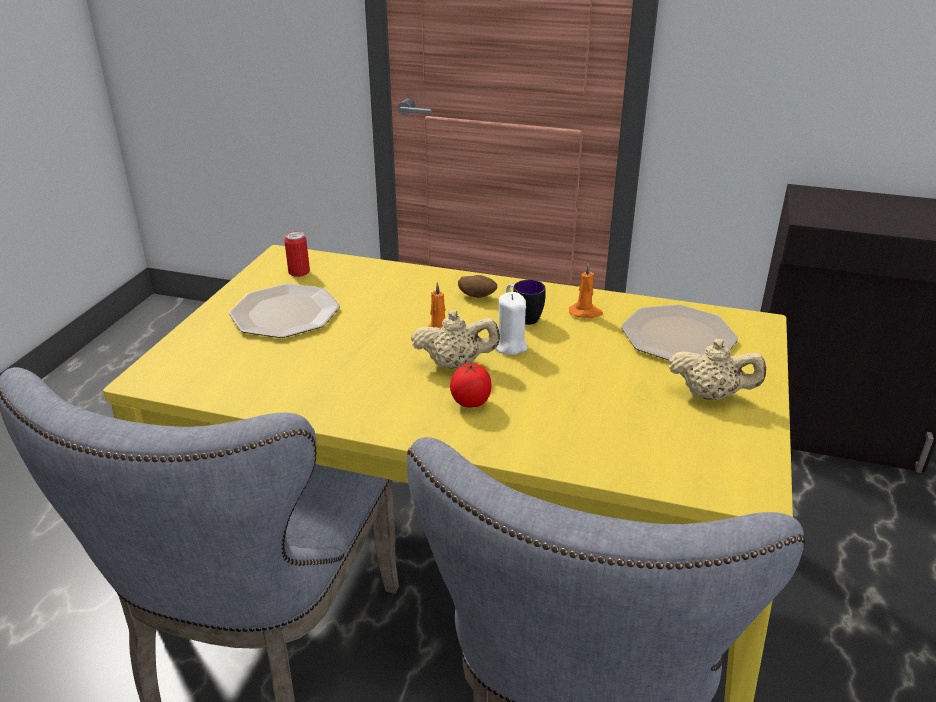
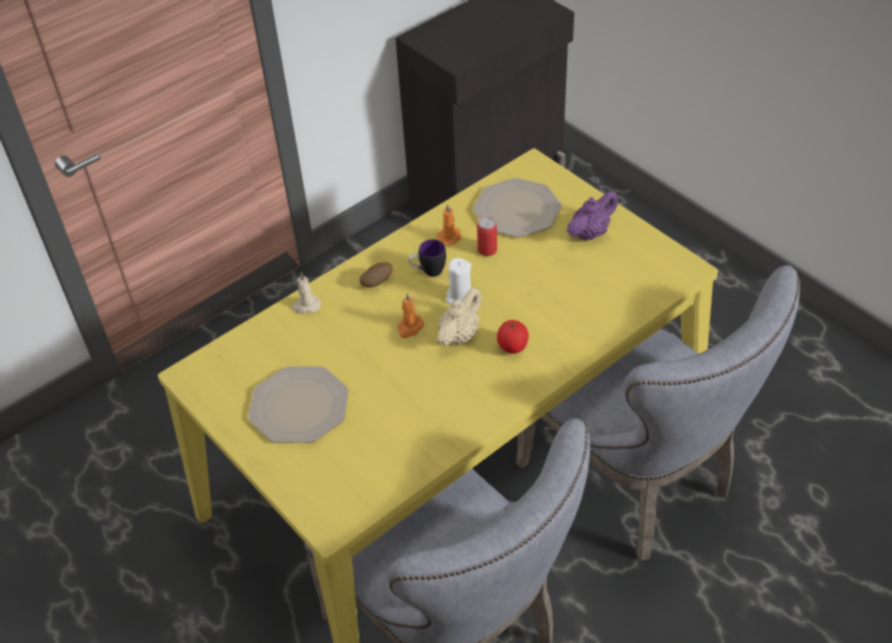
camera: 55 degrees left, 15 degrees up
can [284,231,310,277] -> can moved to [477,217,497,256]
beige teapot [669,339,766,400] -> purple teapot [567,191,618,241]
none -> beige candle [292,272,321,314]

